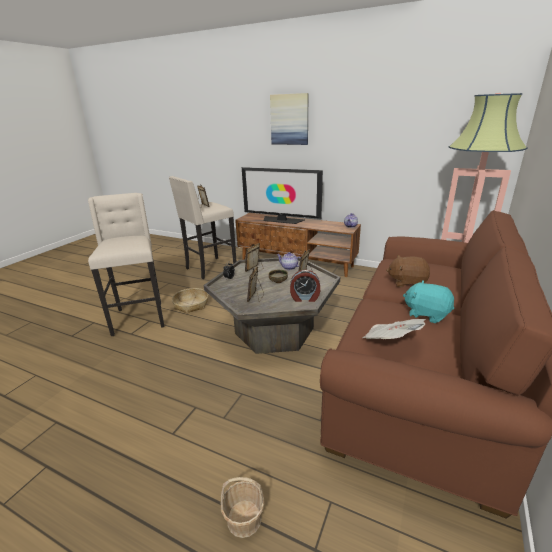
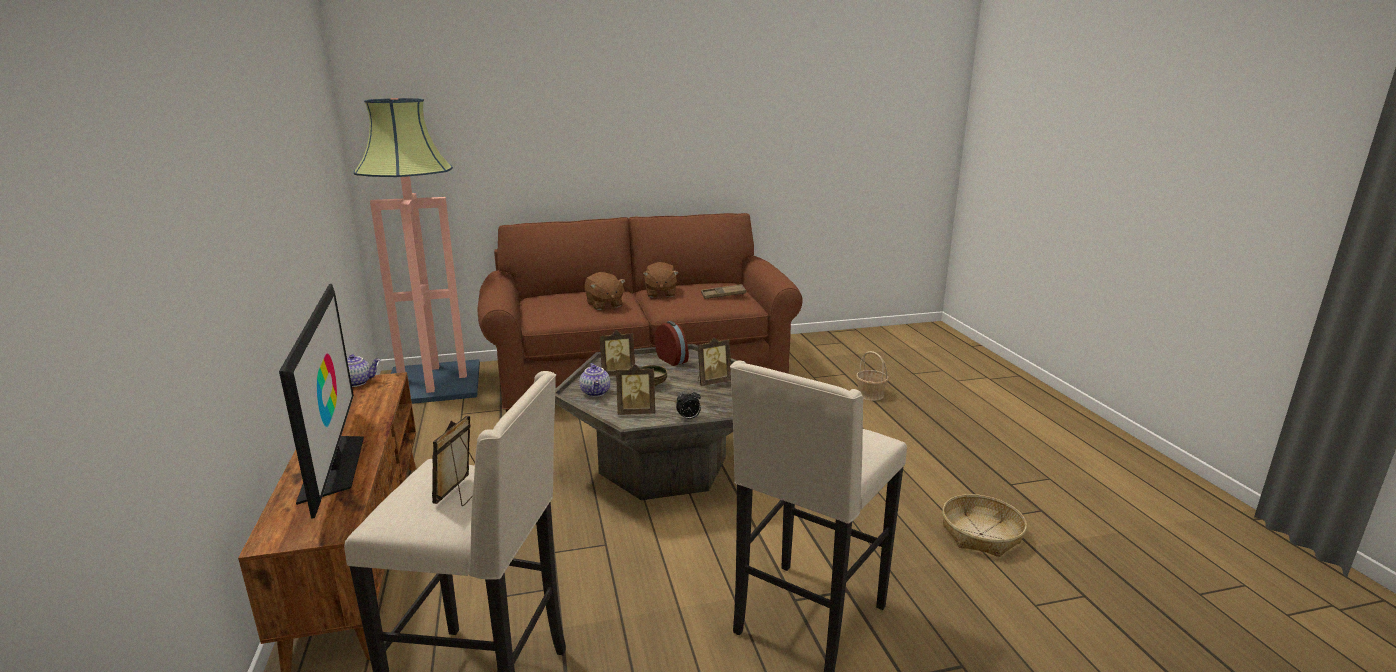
camera: 130 degrees left, 5 degrees down
basket [172,288,209,314] -> basket moved to [942,494,1027,557]
picture [270,93,309,145] -> none
newspaper [362,319,426,339] -> brown tray [701,284,746,299]
turquoise plush toy [403,280,454,323] -> brown plush toy [643,262,679,298]

